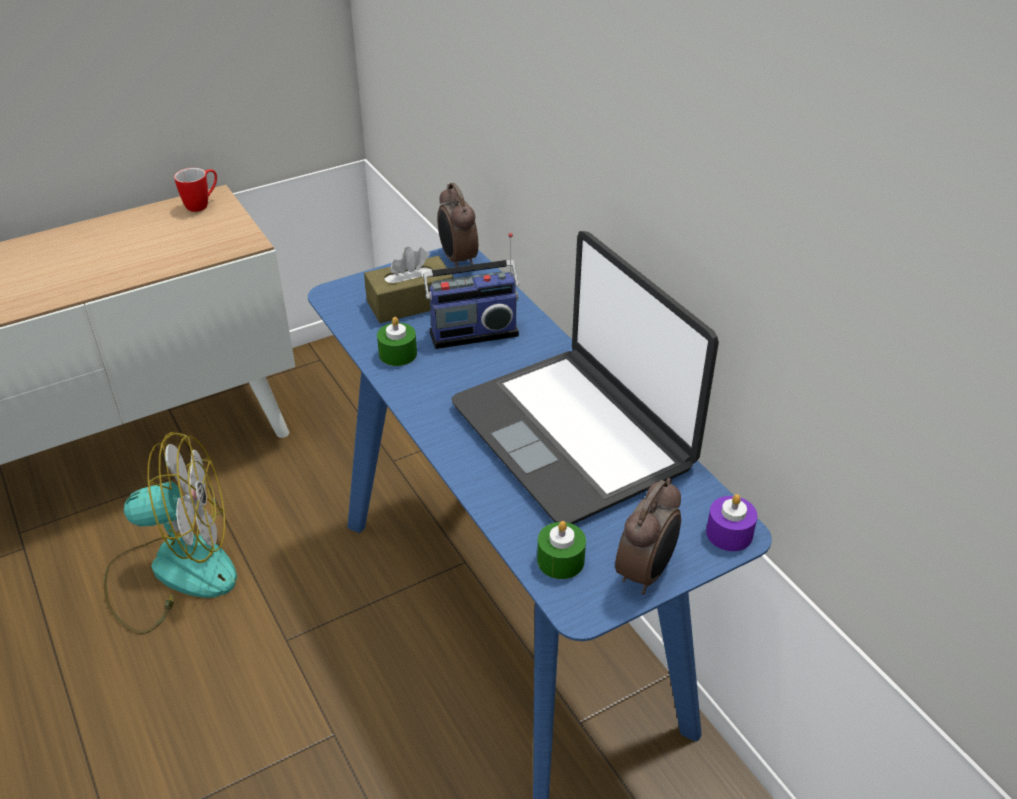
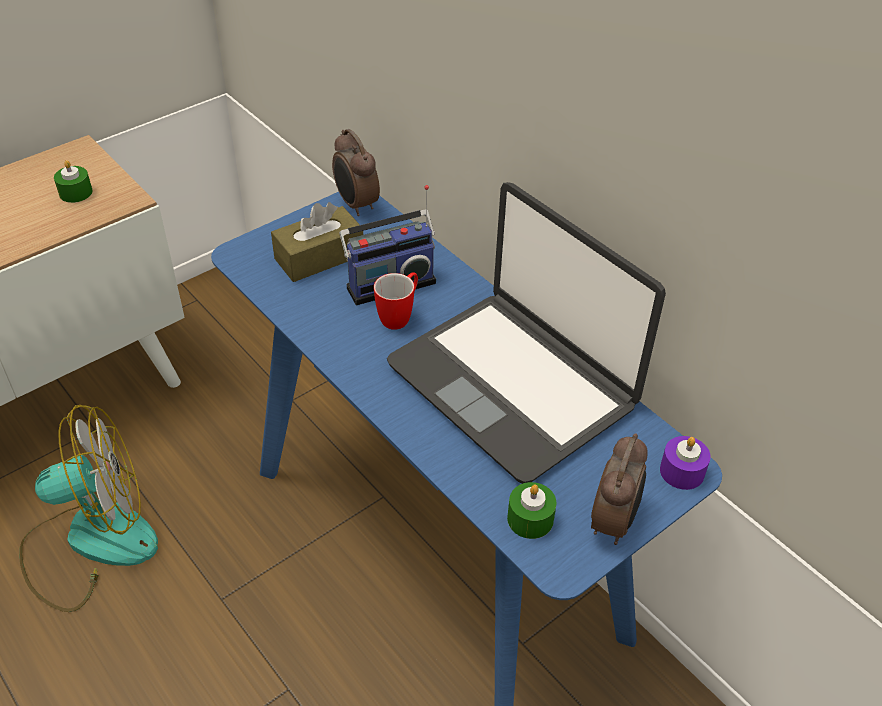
camera: 10 degrees left, 5 degrees up
mug [174,168,217,212] -> mug moved to [374,272,418,330]
green candle [377,317,417,366] -> green candle moved to [54,160,93,203]

